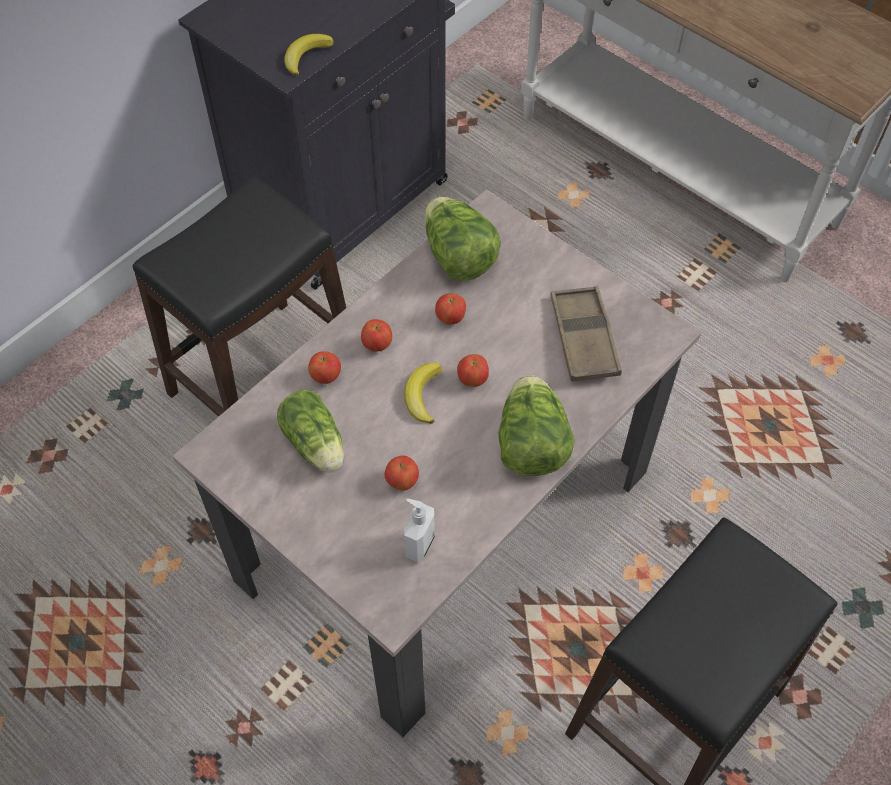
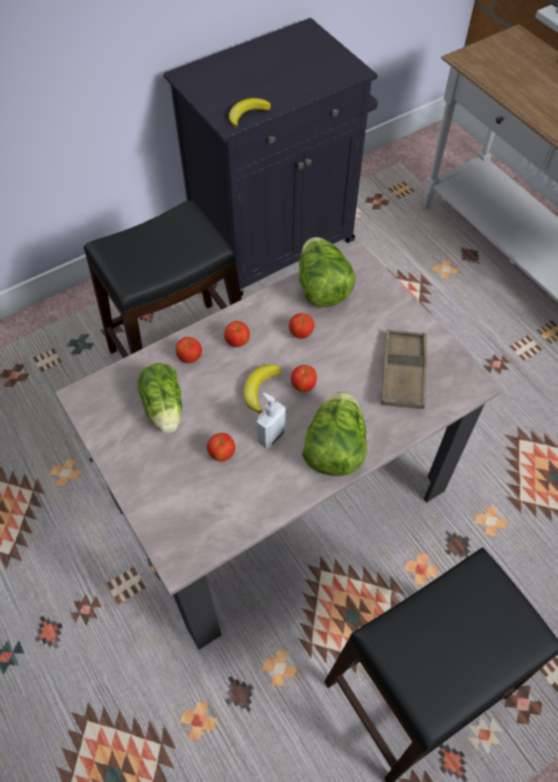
camera: 15 degrees right, 0 degrees up
soap dispenser [404,499,435,563] -> soap dispenser moved to [257,393,286,448]

